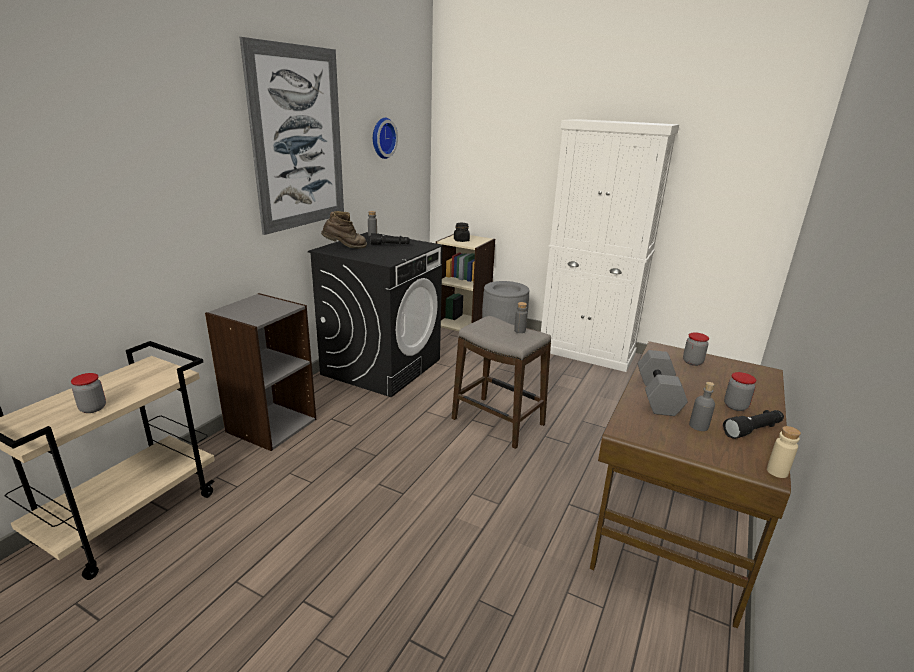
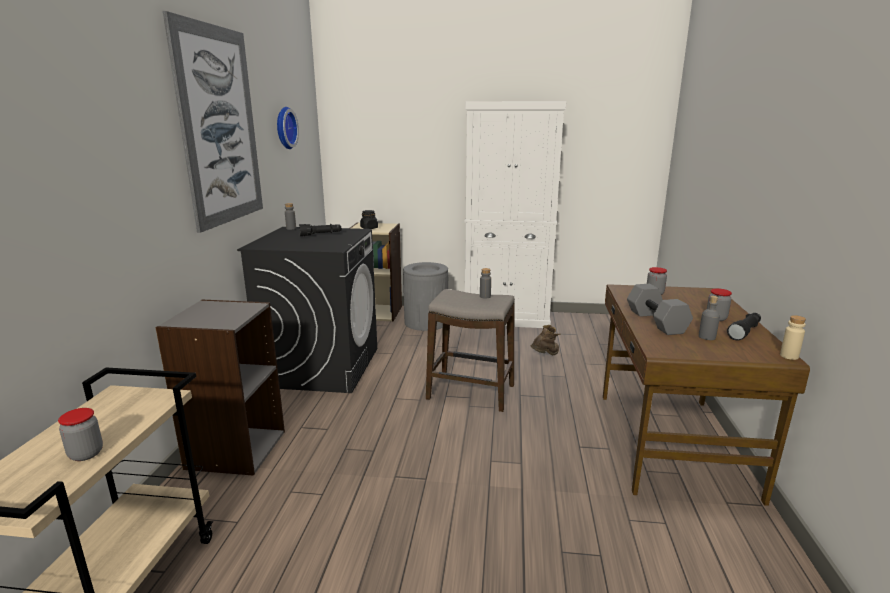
camera: 20 degrees left, 5 degrees down
brown boot [321,211,367,249] -> brown boot moved to [530,325,560,356]

